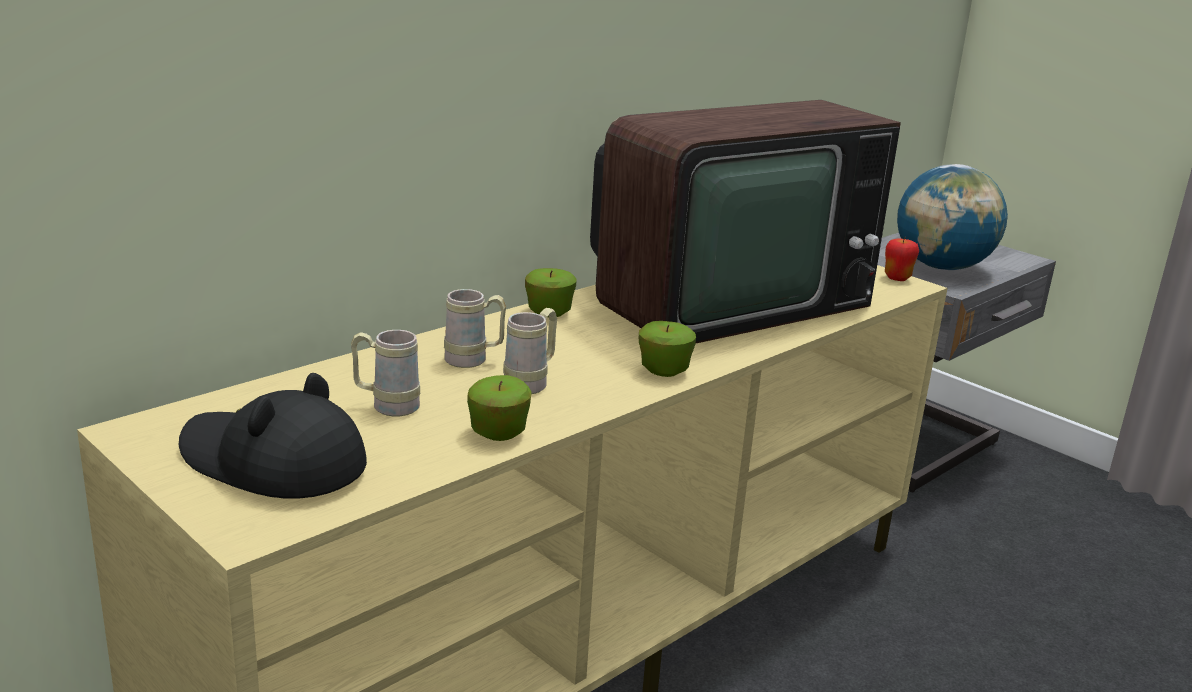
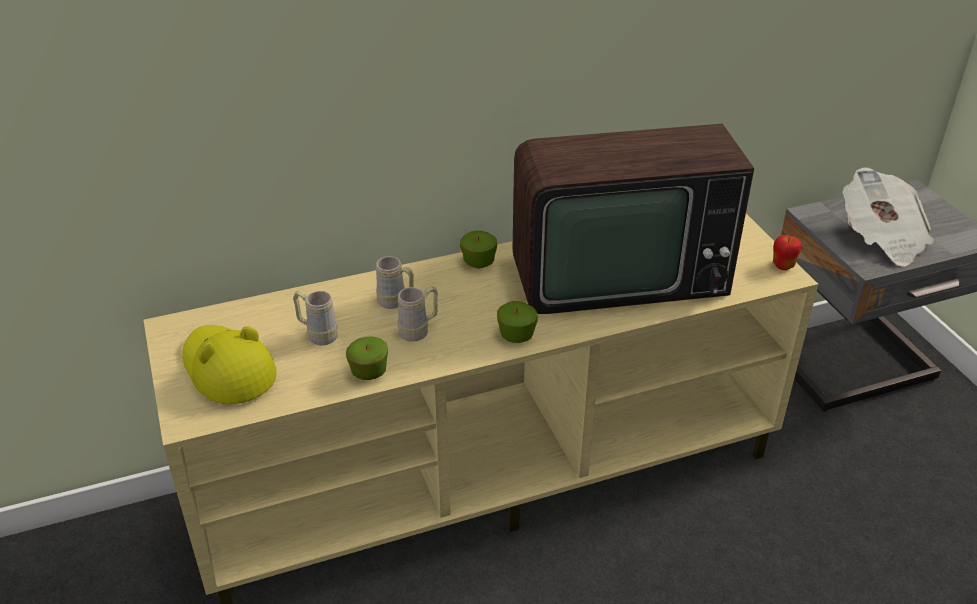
camera: 25 degrees right, 15 degrees up
black hat [179,373,367,499] -> yellow hat [182,325,277,404]
globe [897,164,1008,270] -> newspaper [842,167,934,267]

